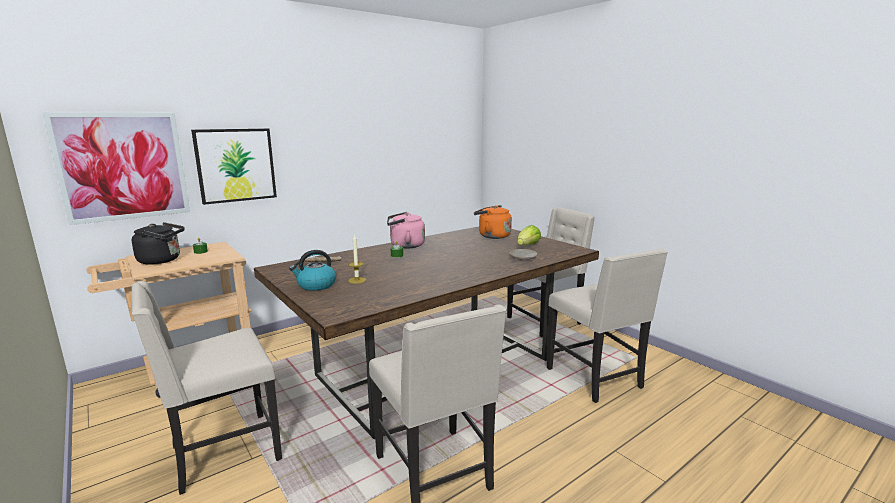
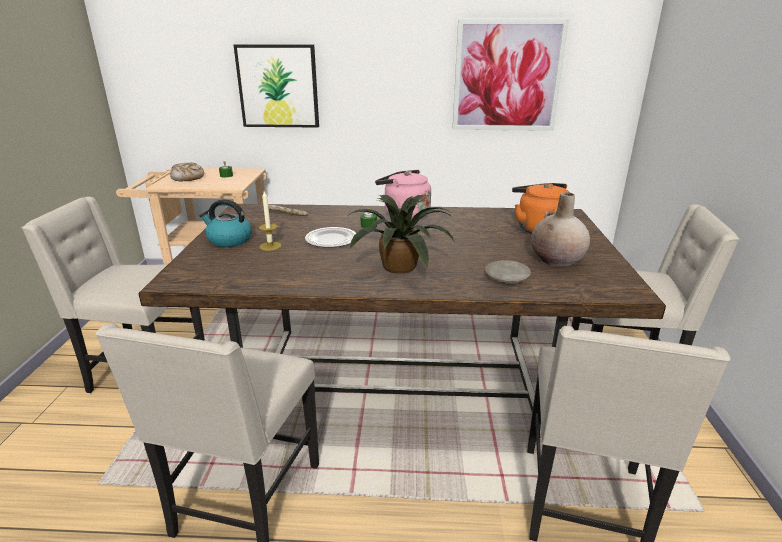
camera: 40 degrees right, 10 degrees up
picture [42,112,190,225] -> picture moved to [453,19,569,131]
black kettle [132,222,185,265] -> bread [170,162,204,181]
lettuce [517,225,541,246] -> beige vase [531,192,590,267]
none -> plate [305,227,356,248]
none -> potted plant [347,195,455,274]

